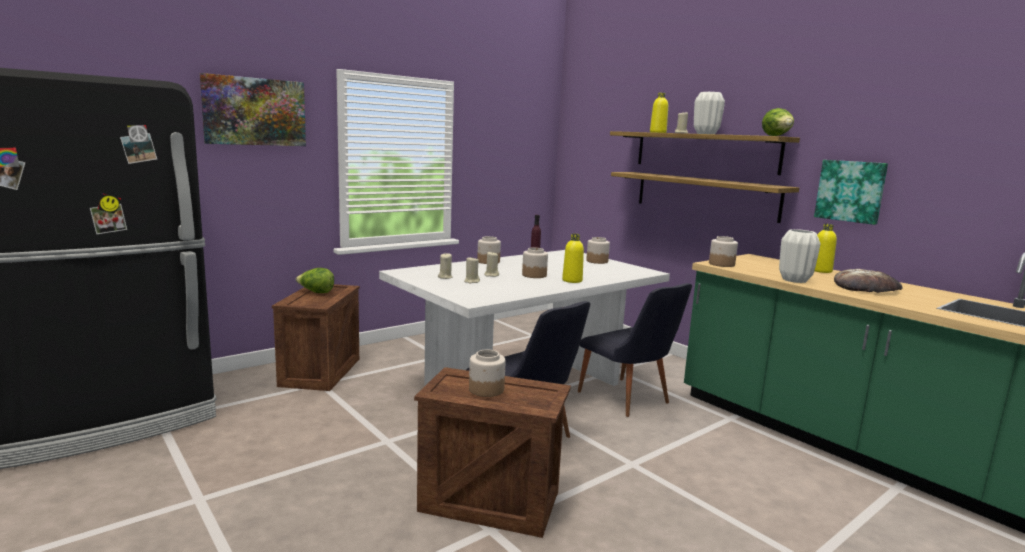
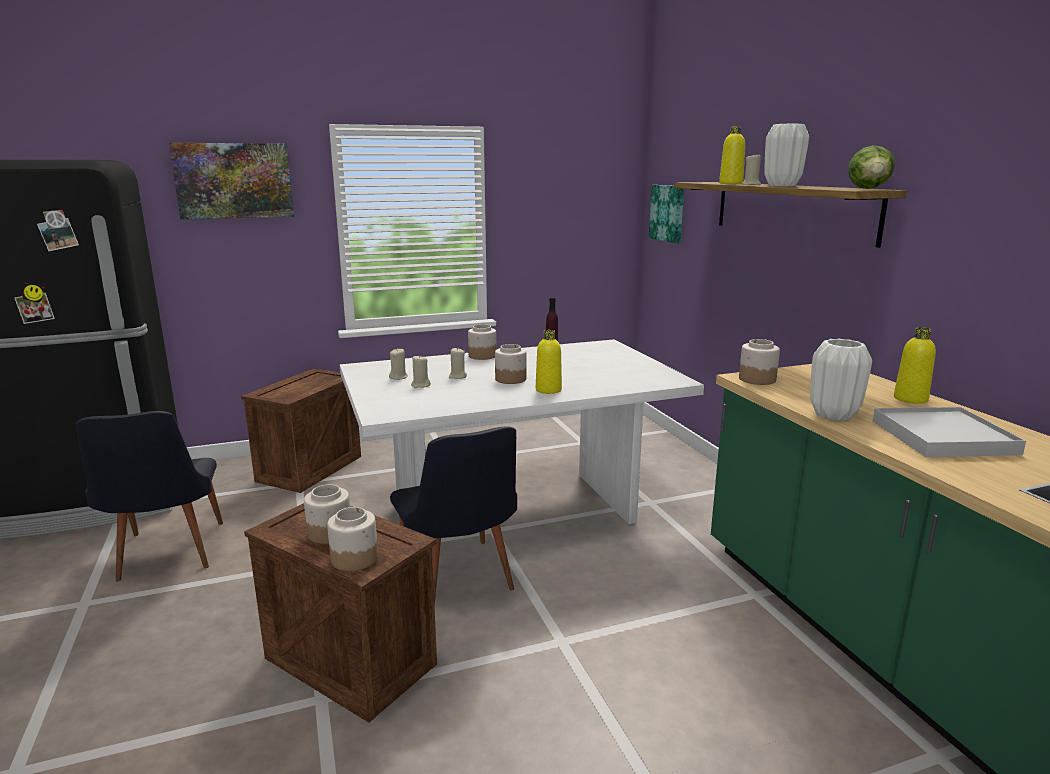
camera: 20 degrees right, 5 degrees up
lettuce [296,268,334,293] -> none
black chair [578,283,692,417] -> black chair moved to [76,411,223,581]
jar [586,237,610,264] -> jar moved to [327,507,378,571]
shelf [611,172,799,223] -> none
picture [814,160,888,225] -> picture moved to [649,185,684,243]
bread [834,269,902,293] -> white tray [873,407,1026,457]

